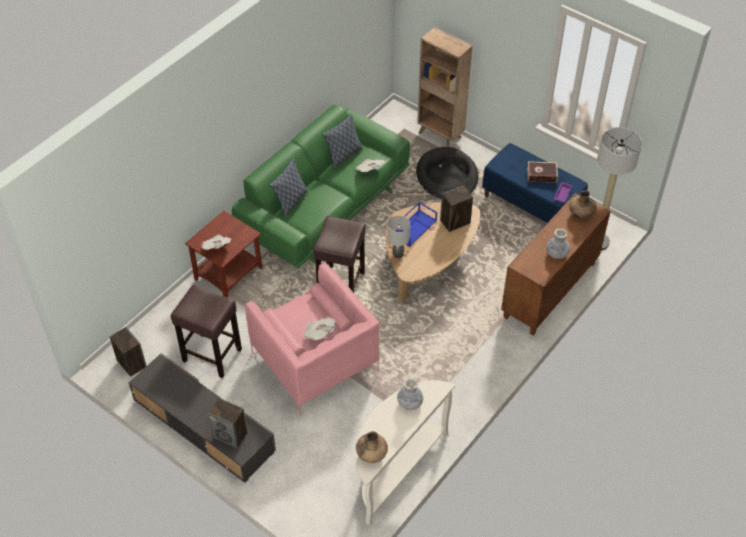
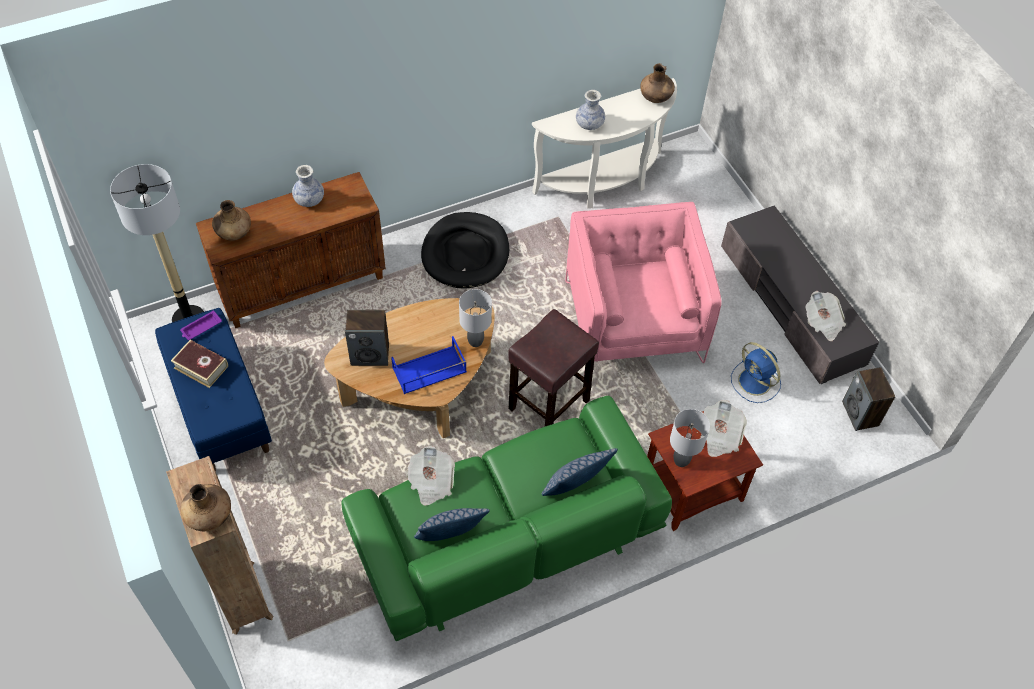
camera: 155 degrees left, 5 degrees up
brown stool [170,285,242,378] -> blue fan [731,342,781,403]
speaker [208,398,247,449] -> none
newspaper [303,317,336,340] -> newspaper moved to [805,291,846,341]
black dog bed [416,147,479,199] -> black dog bed moved to [421,212,509,289]
none -> brown vase [181,484,231,531]
none -> grey table lamp [670,409,710,467]

